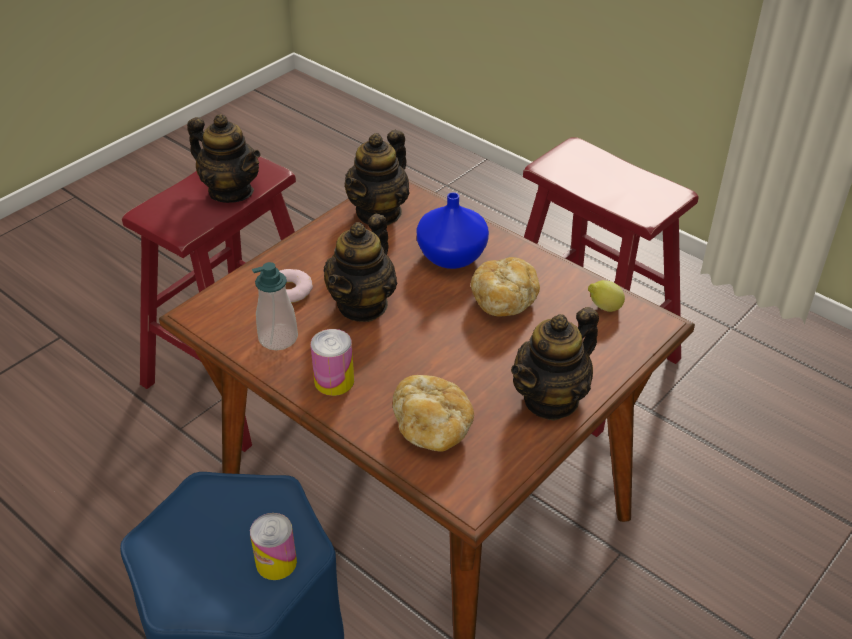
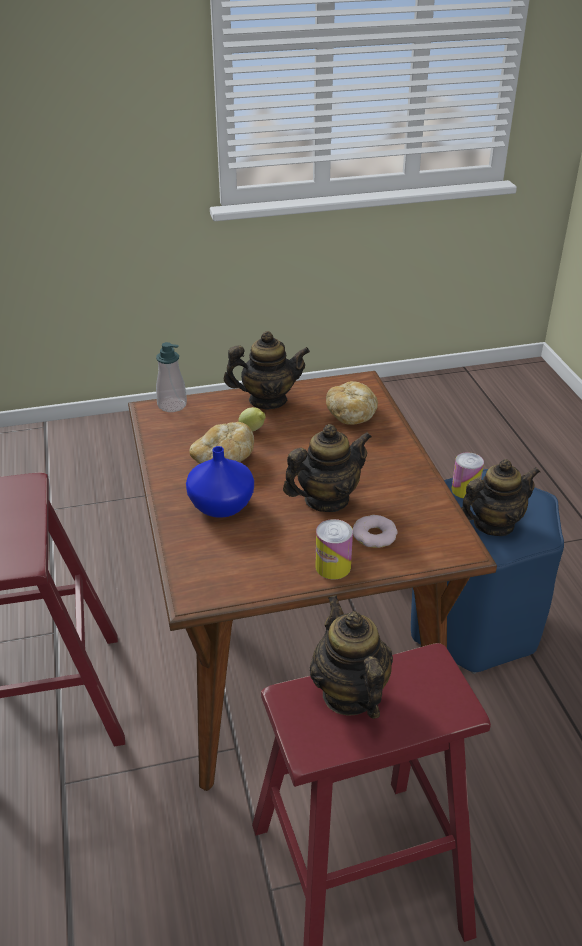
camera: 145 degrees left, 5 degrees down
soap dispenser [252,262,298,350] -> soap dispenser moved to [156,342,187,412]
can [311,329,354,396] -> can moved to [315,519,353,579]
teapot [345,130,410,226] -> teapot moved to [461,459,540,536]
lemon [588,280,625,312] -> lemon moved to [238,407,266,432]

